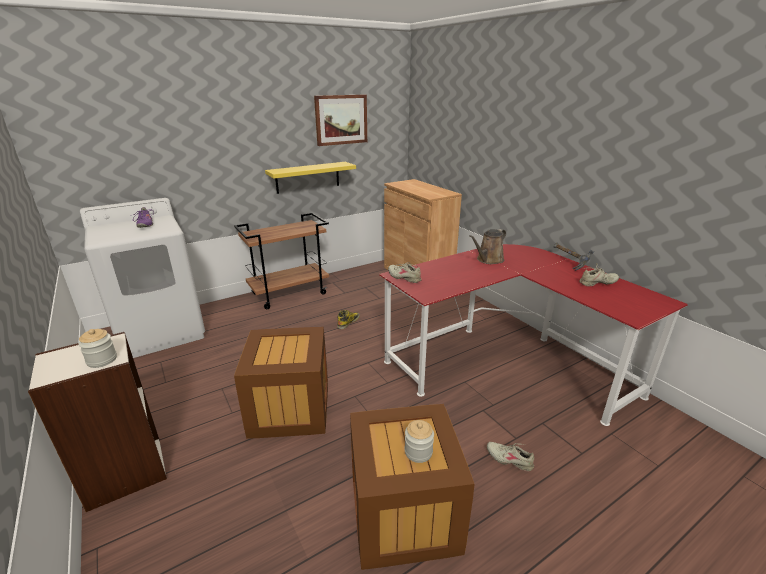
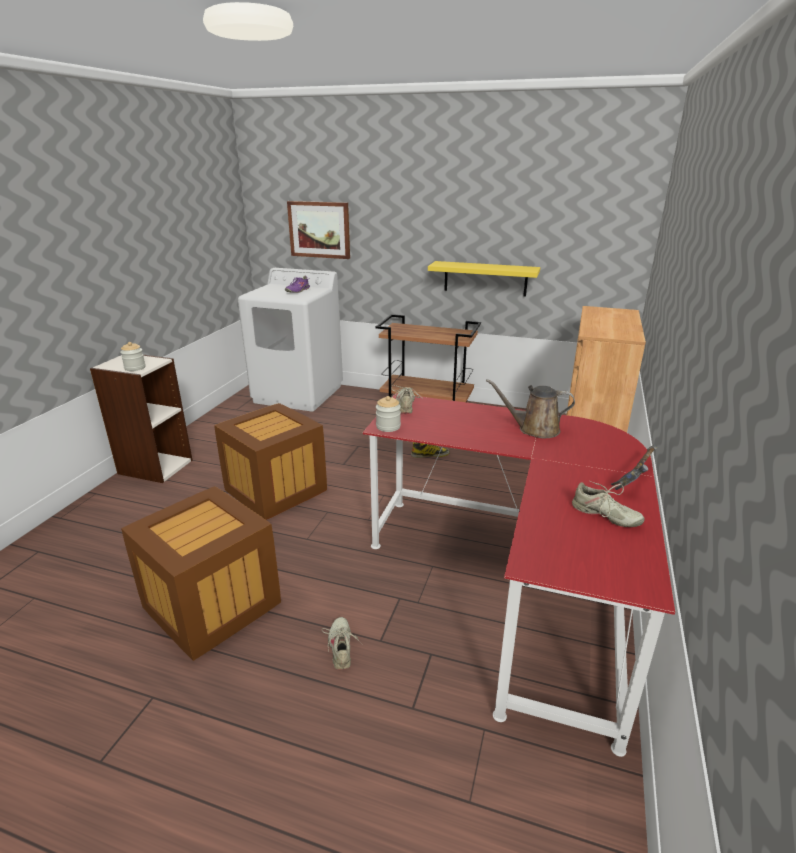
camera: 50 degrees right, 0 degrees up
picture [314,95,367,146] -> picture moved to [287,201,350,259]
jar [405,420,434,463] -> jar moved to [376,396,401,432]

